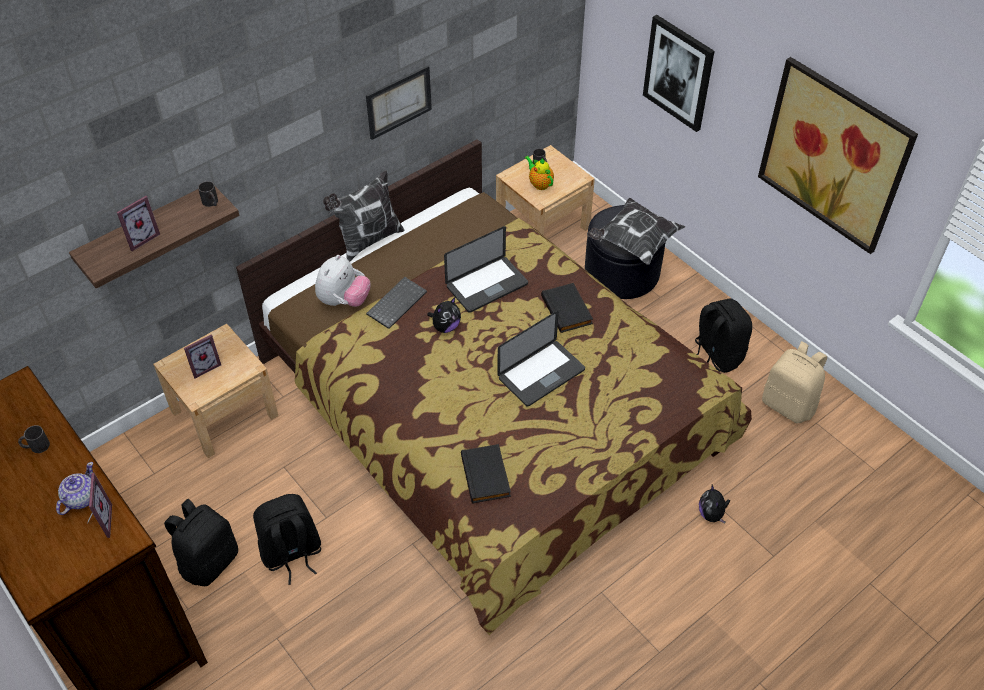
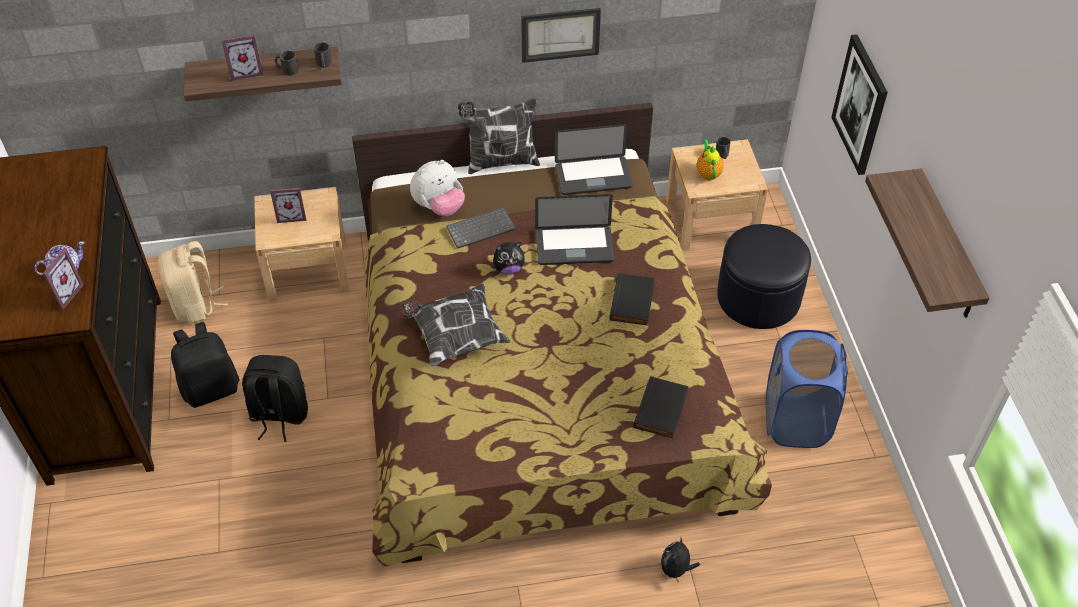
camera: 30 degrees right, 0 degrees up
black mug [18,425,50,453] -> black mug moved to [275,51,298,76]
black book [461,444,511,503] -> black book moved to [633,376,689,438]
laptop [498,311,585,407] -> laptop moved to [555,124,633,195]
pillow [587,198,686,265] -> pillow moved to [401,284,511,367]
black backpack [695,299,752,373] -> blue laundry basket [766,330,848,448]
picture [758,57,918,254] -> shelf [865,168,989,318]
beige backpack [762,341,827,423] -> beige backpack moved to [158,241,228,323]

